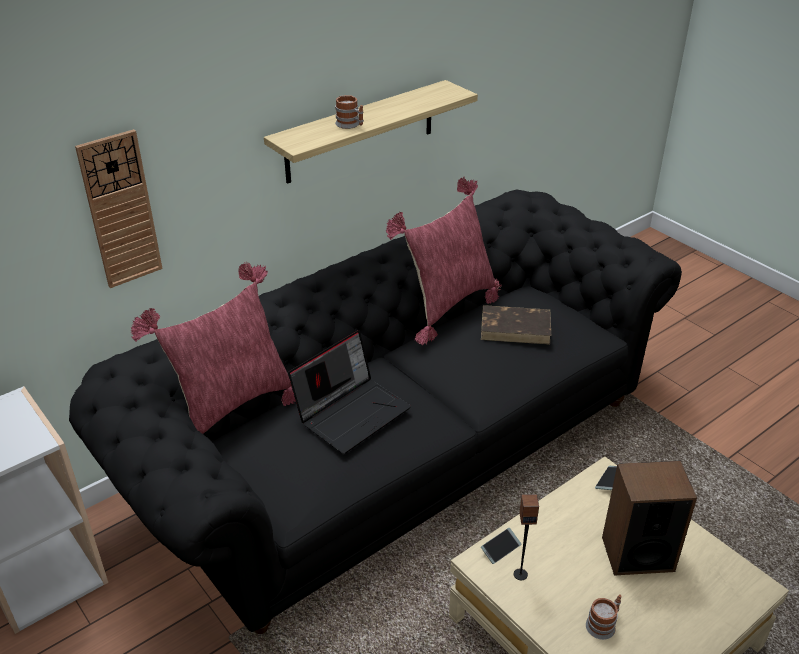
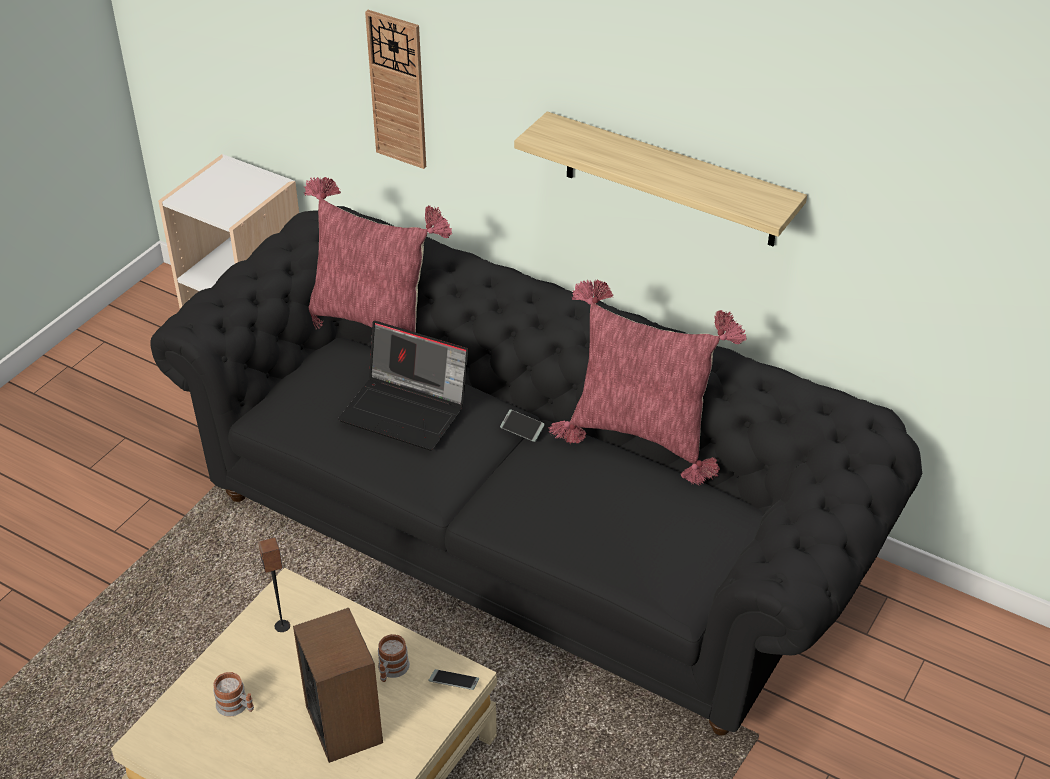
camera: 70 degrees right, 5 degrees up
mug [335,95,364,129] -> mug moved to [378,634,410,682]
brown book [481,305,551,345] -> none
phone [481,528,521,564] -> phone moved to [500,410,545,442]

